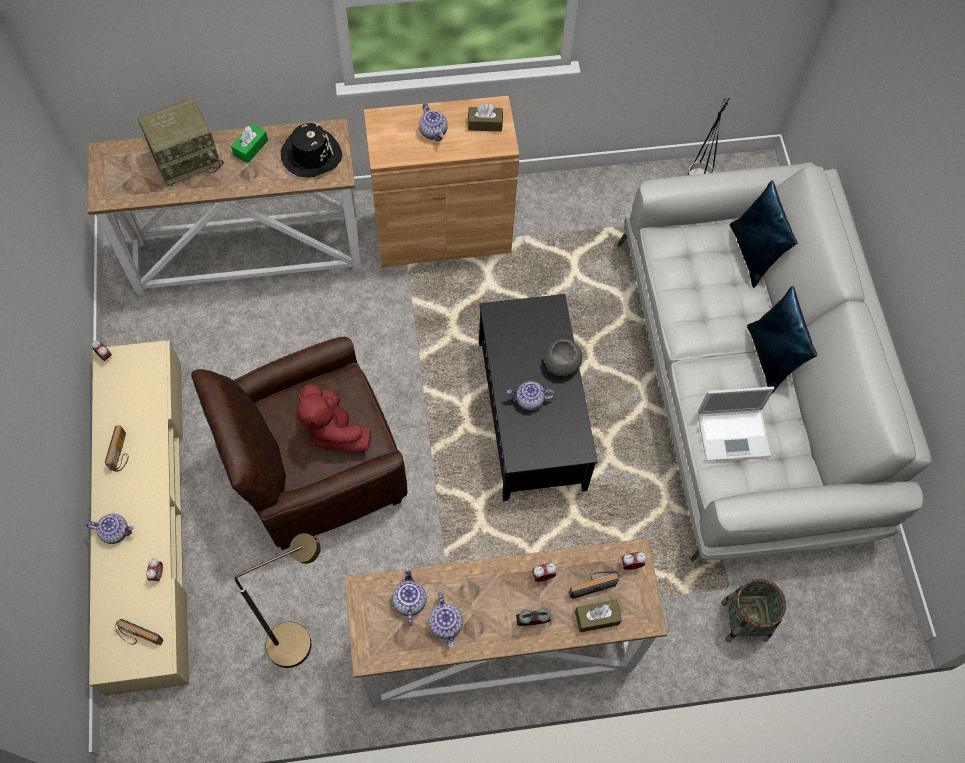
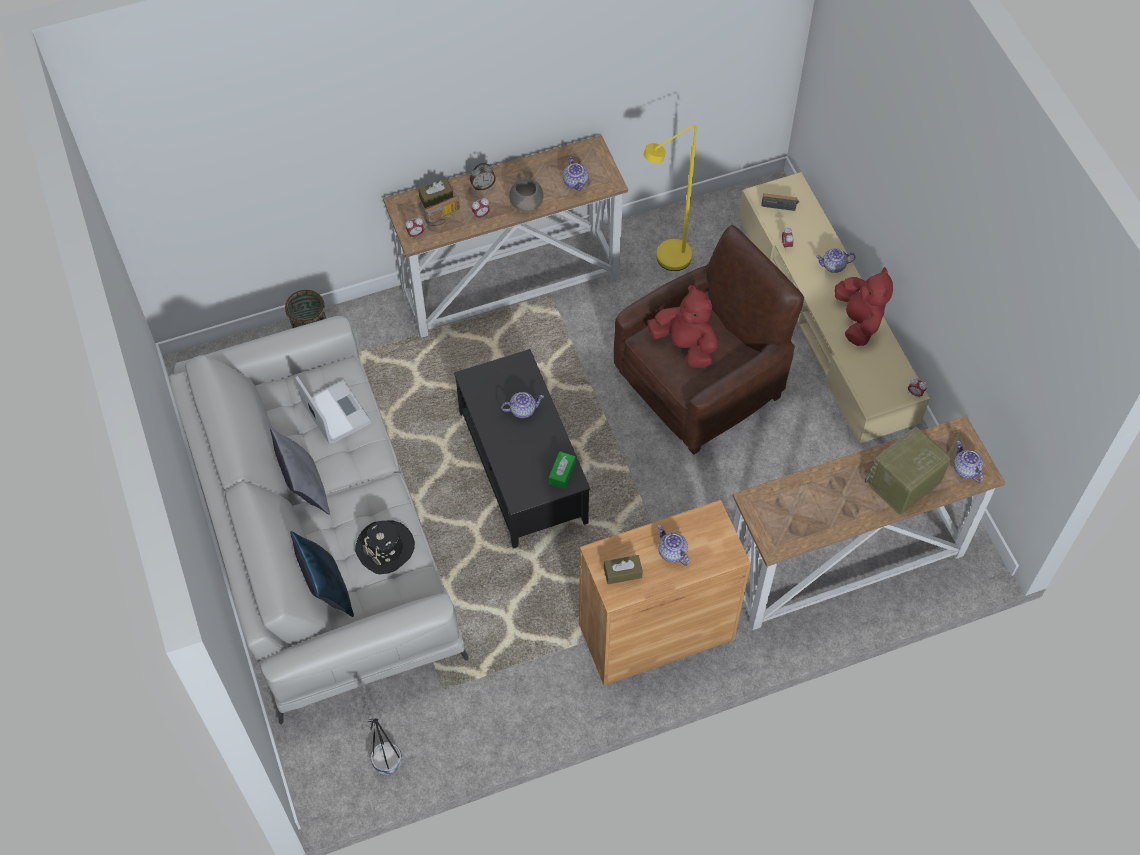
camera: 170 degrees right, 5 degrees down
radio [105,425,129,472] -> red plush toy [834,267,893,346]
green tissue box [231,124,268,163] -> green tissue box moved to [549,452,575,489]
brown floor lamp [234,533,321,668] -> yellow floor lamp [644,125,696,271]
black hat [281,123,342,178] -> black hat moved to [355,520,415,574]
teapot [428,592,463,647] -> teapot moved to [954,441,983,483]
grey bowl [545,339,582,376] -> grey bowl moved to [509,178,543,212]
laptop [698,386,775,461] -> laptop turned 75 degrees clockwise [295,376,372,444]
blue pillow [747,286,817,395] -> grey pillow [270,428,330,515]

